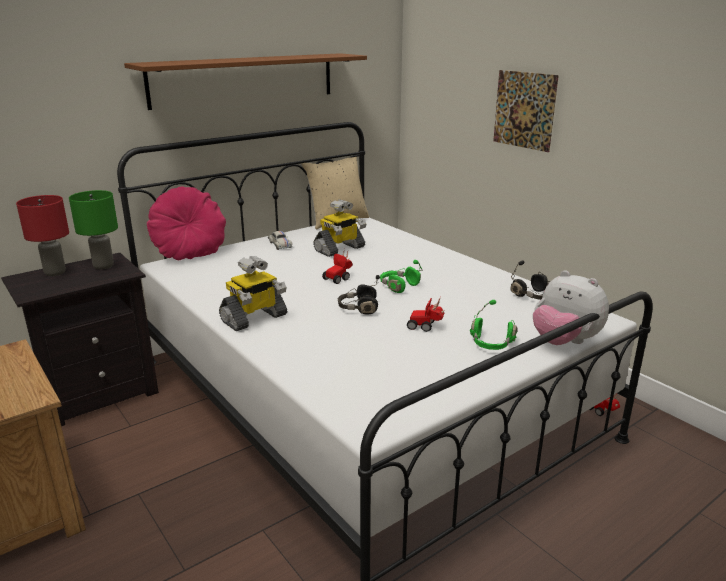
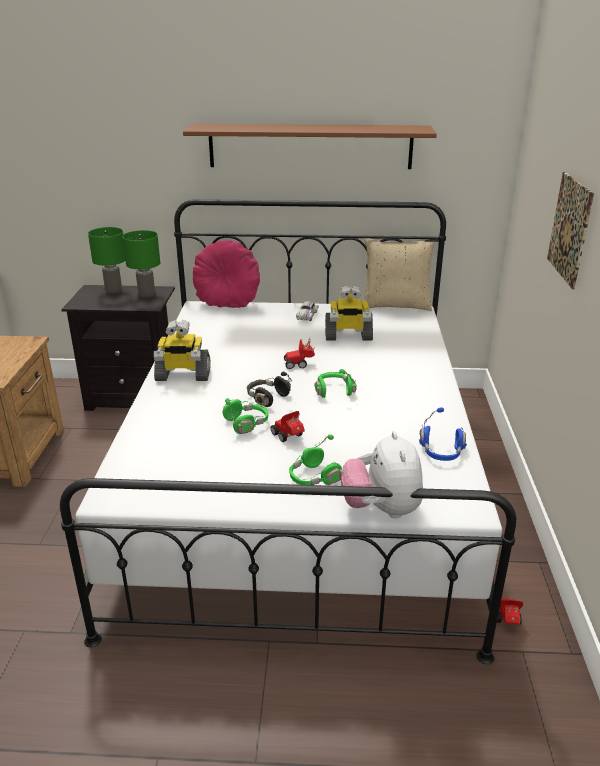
camera: 40 degrees right, 5 degrees up
red table lamp [16,195,69,276] -> green table lamp [88,227,125,294]
black headphones [511,260,550,300] -> blue headphones [419,407,467,461]
none -> green headphones [223,398,269,434]

